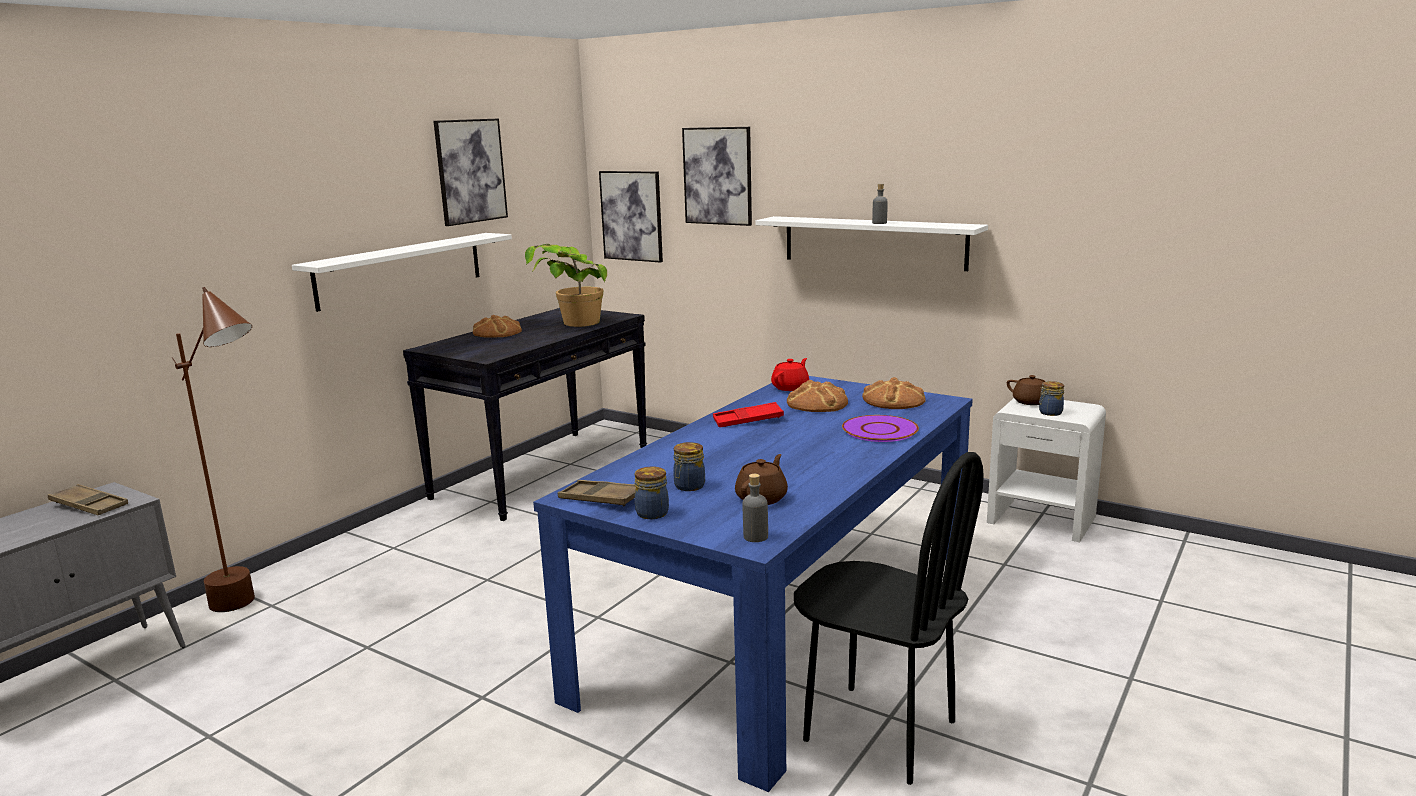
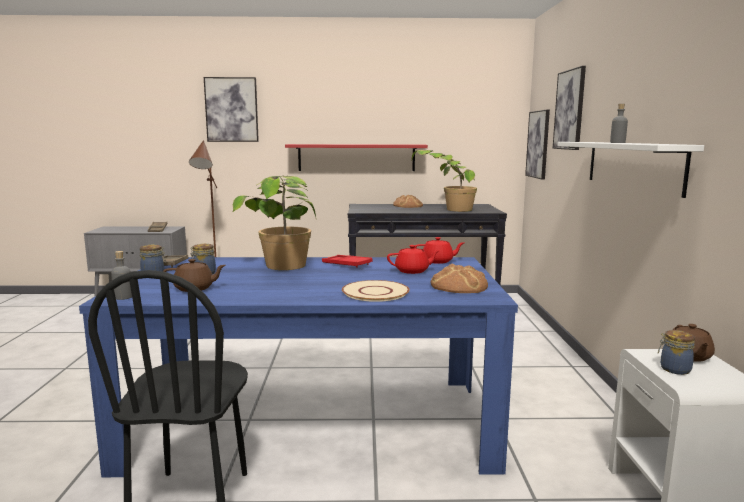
camera: 55 degrees right, 5 degrees down
white shelf [292,233,512,312] -> red shelf [285,144,428,171]
picture [433,118,508,226] -> picture moved to [204,77,259,142]
bread [787,380,848,412] -> red teapot [387,245,440,274]
purple plate [842,415,919,442] -> beige plate [342,280,409,302]
none -> potted plant [233,176,317,270]

